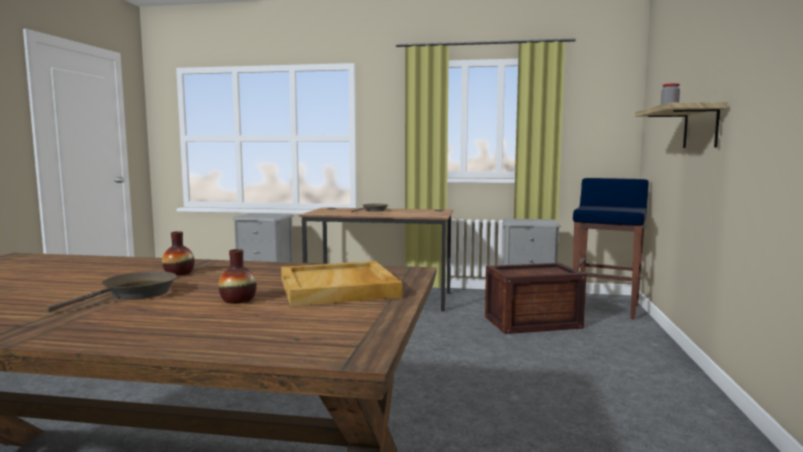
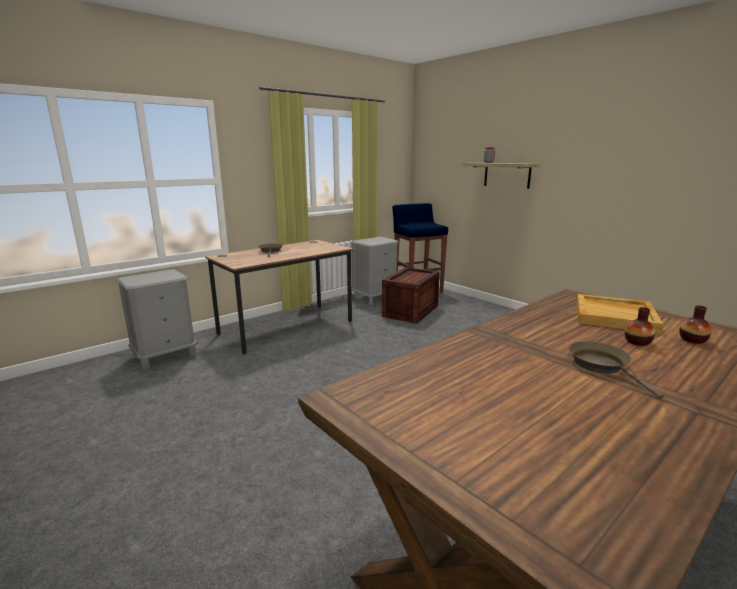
camera: 50 degrees left, 10 degrees up
vase [162,231,195,276] -> vase moved to [679,305,712,344]

